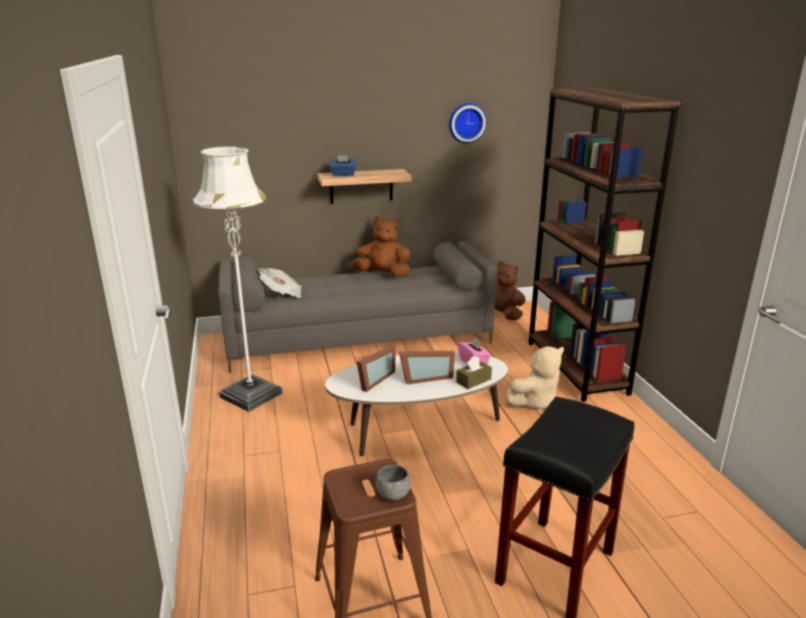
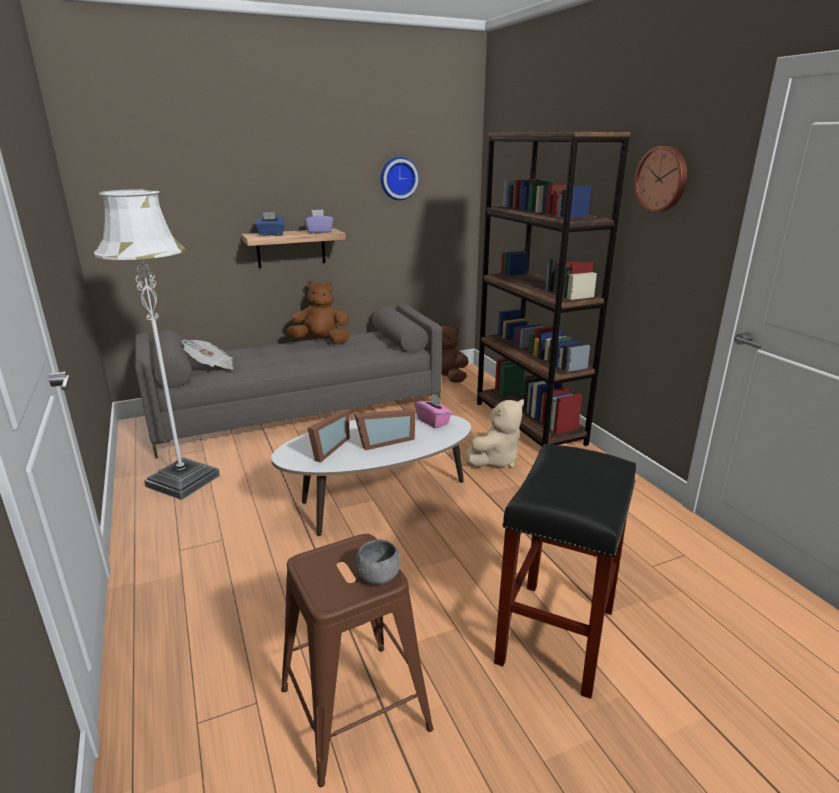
camera: 10 degrees left, 0 degrees up
brown tissue box [456,356,492,389] -> none
none -> purple tissue box [304,209,333,233]
none -> wall clock [634,146,687,212]

